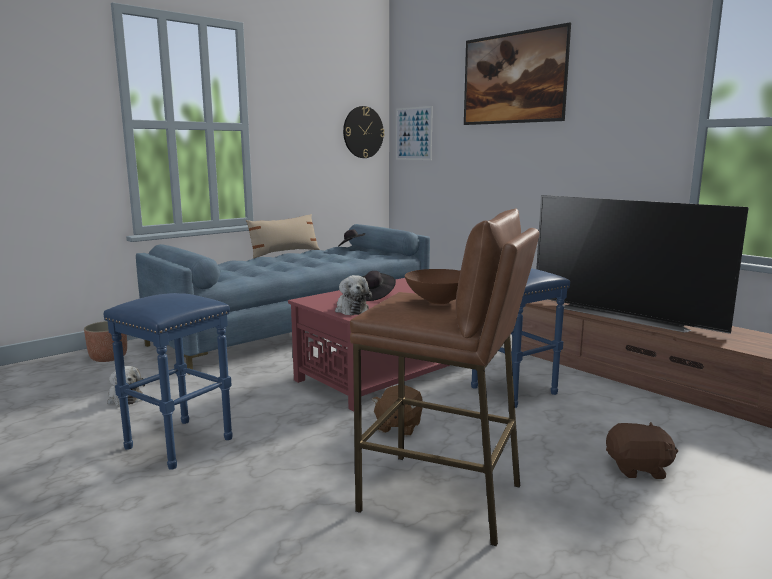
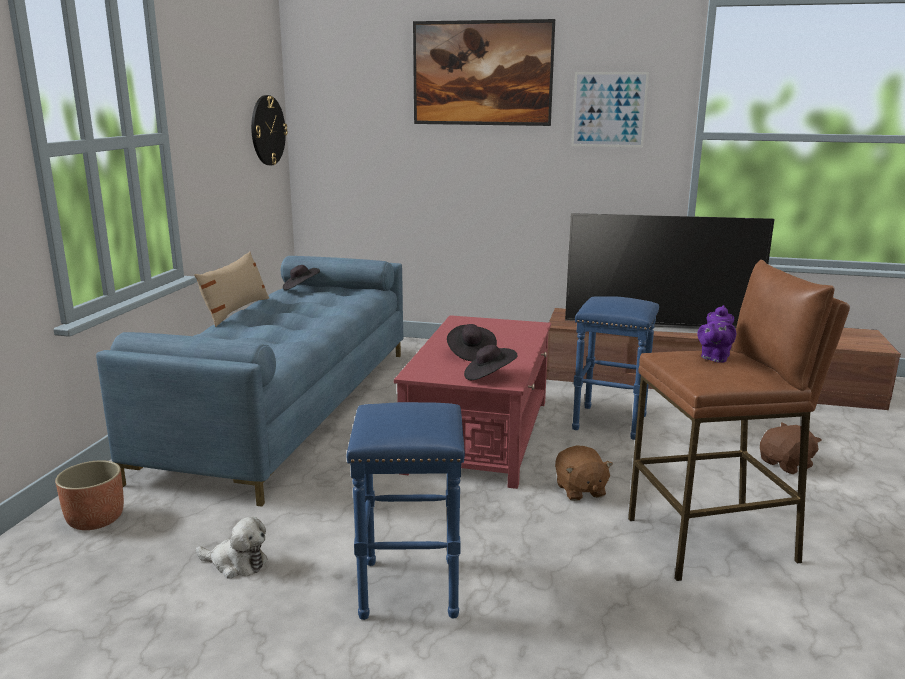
camera: 35 degrees left, 5 degrees up
plush toy [335,275,372,315] -> black hat [464,345,518,380]
picture [396,106,433,160] -> picture moved to [571,72,649,148]
brown bowl [405,269,461,304] -> purple teapot [697,305,736,363]

